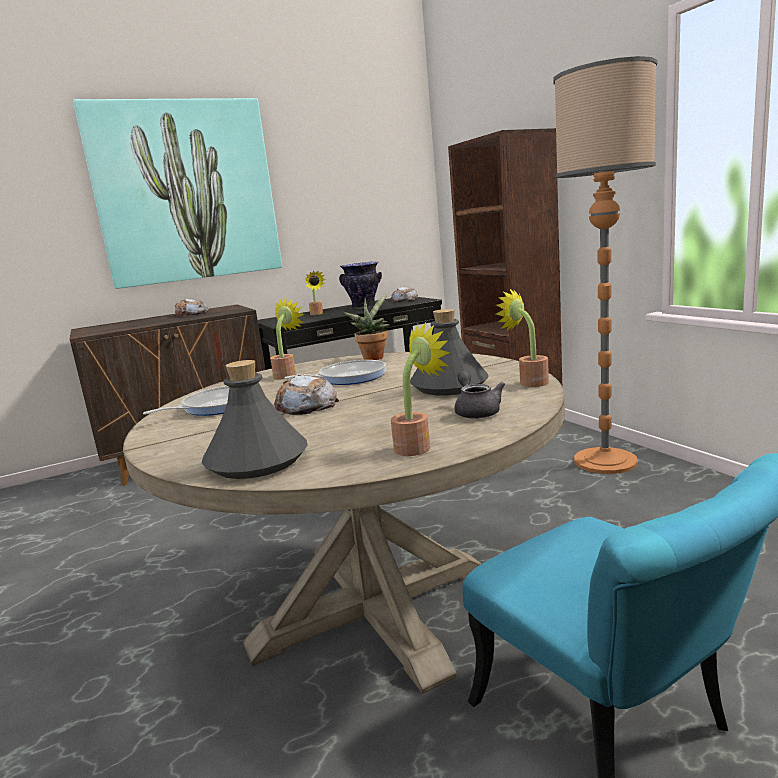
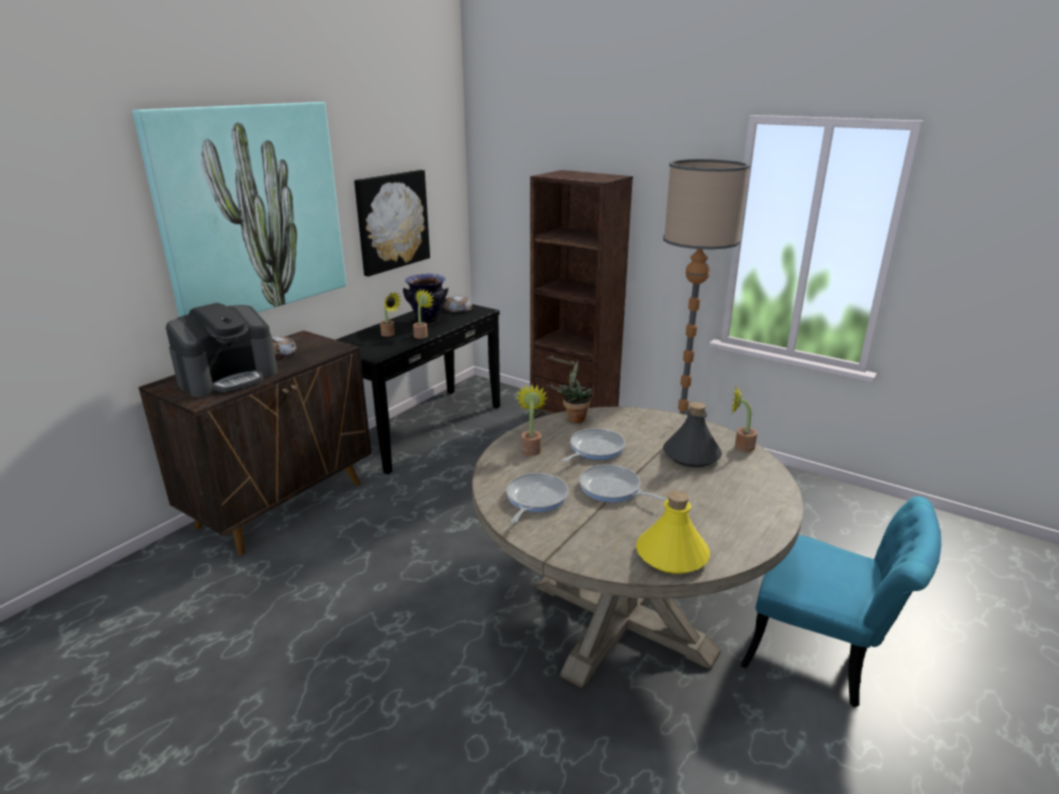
camera: 30 degrees left, 10 degrees up
grey bottle [202,360,308,479] -> yellow bottle [636,490,710,574]
bread [274,375,339,415] -> frying pan [579,465,666,502]
potted plant [391,322,450,456] -> potted plant moved to [413,289,434,339]
grey teapot [454,371,505,419] -> none
none -> coffee machine [166,303,278,397]
none -> picture [354,170,430,277]

